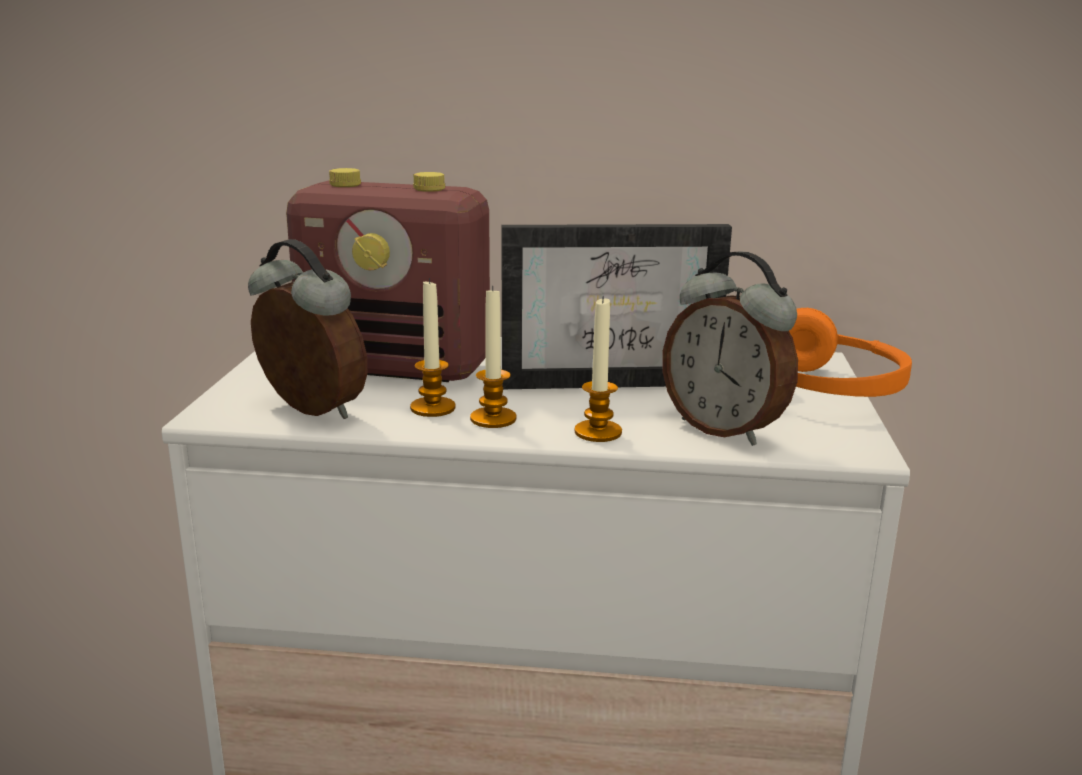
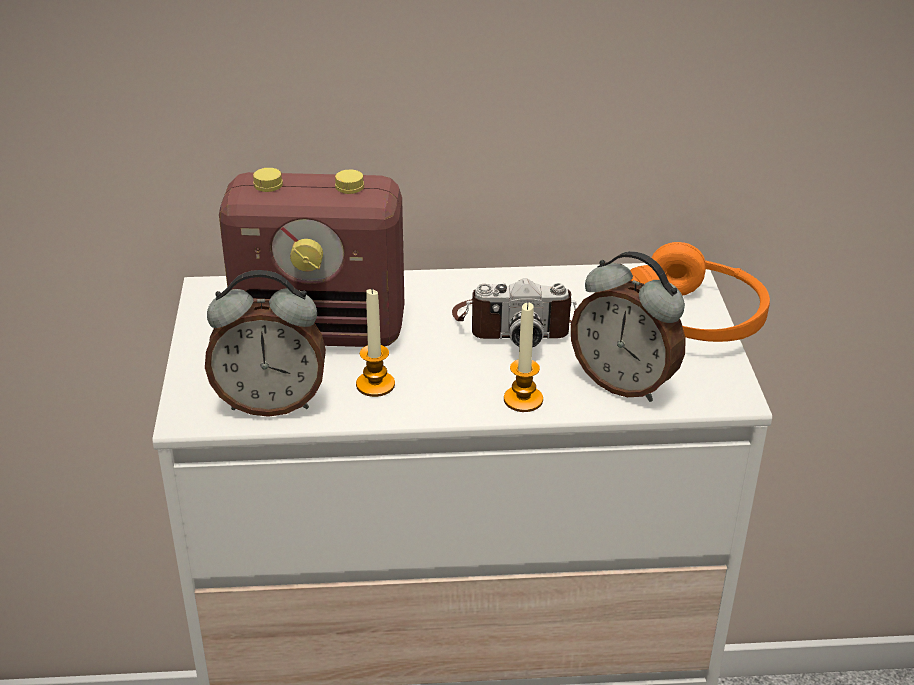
camera: 10 degrees left, 15 degrees up
alarm clock [248,239,367,419] -> alarm clock turned 150 degrees clockwise [205,270,326,417]
candle [470,286,516,428] -> none
picture frame [502,224,732,389] -> camera [452,279,577,347]

